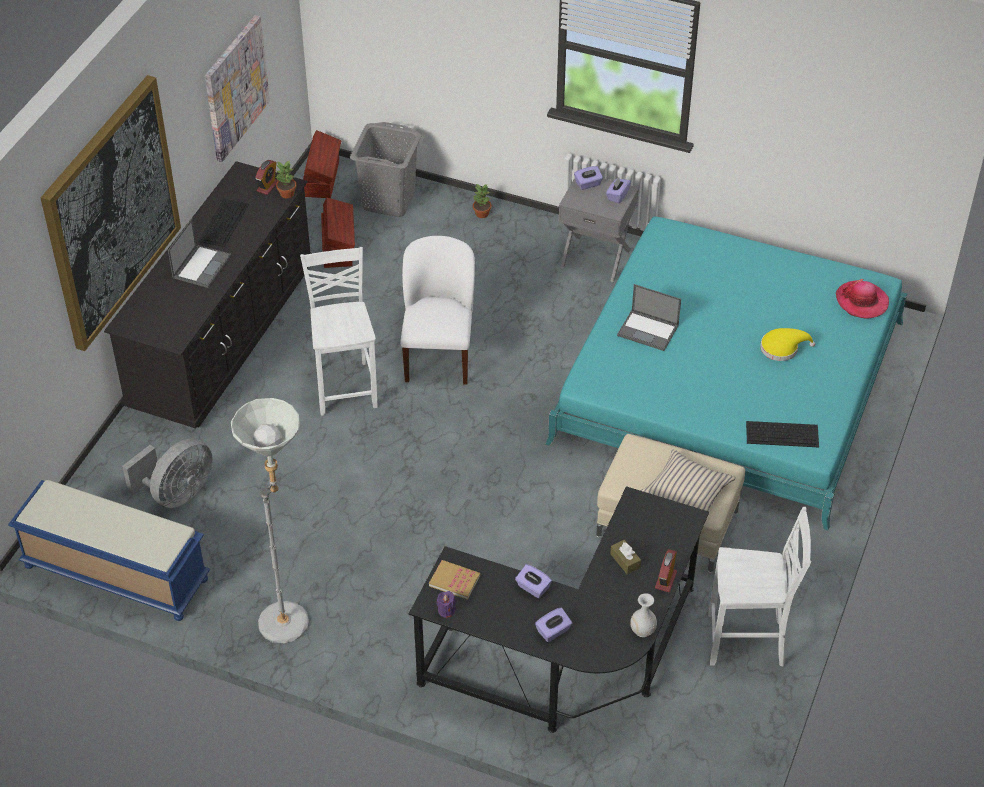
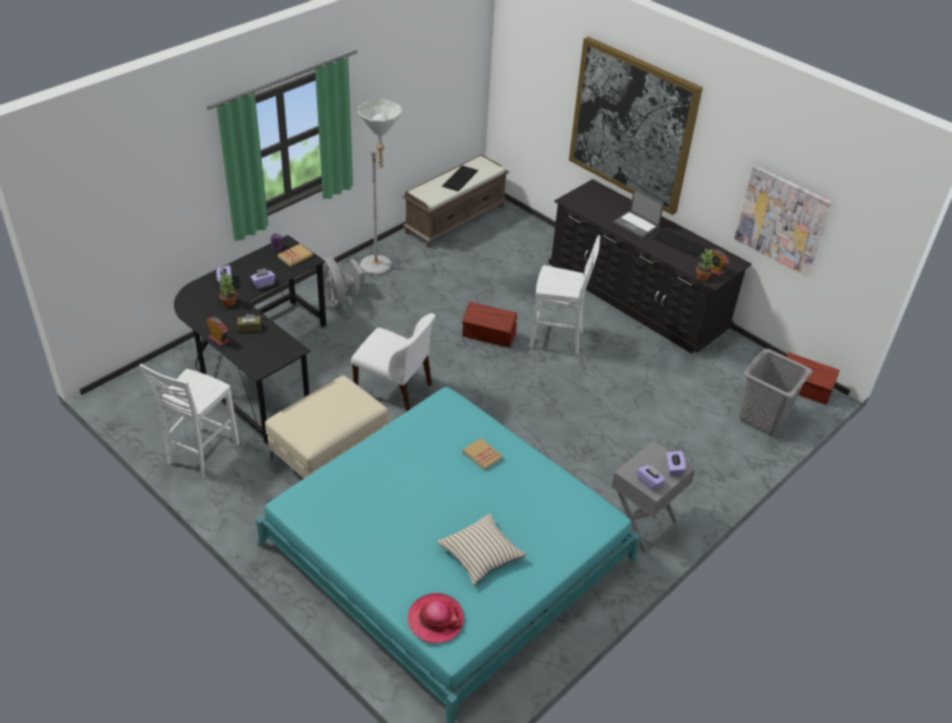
camera: 110 degrees right, 5 degrees down
blue bench [8,480,210,621] -> brown bench [403,154,509,247]
grey fan [122,438,213,508] -> grey fan moved to [322,257,365,308]
brown storage box [321,198,355,268] -> brown storage box moved to [462,302,517,348]
white chair [400,236,475,385] -> white chair moved to [351,313,436,412]
potted plant [472,184,491,218] -> potted plant moved to [219,273,237,306]
laptop [617,284,681,351] -> book [463,438,503,471]
white vase [630,593,657,637] -> none
beige pillow [640,449,736,511] -> beige pillow moved to [437,514,526,585]
keyboard [746,421,819,447] -> keyboard moved to [442,165,479,192]
yellow hat [760,328,815,361] -> none

